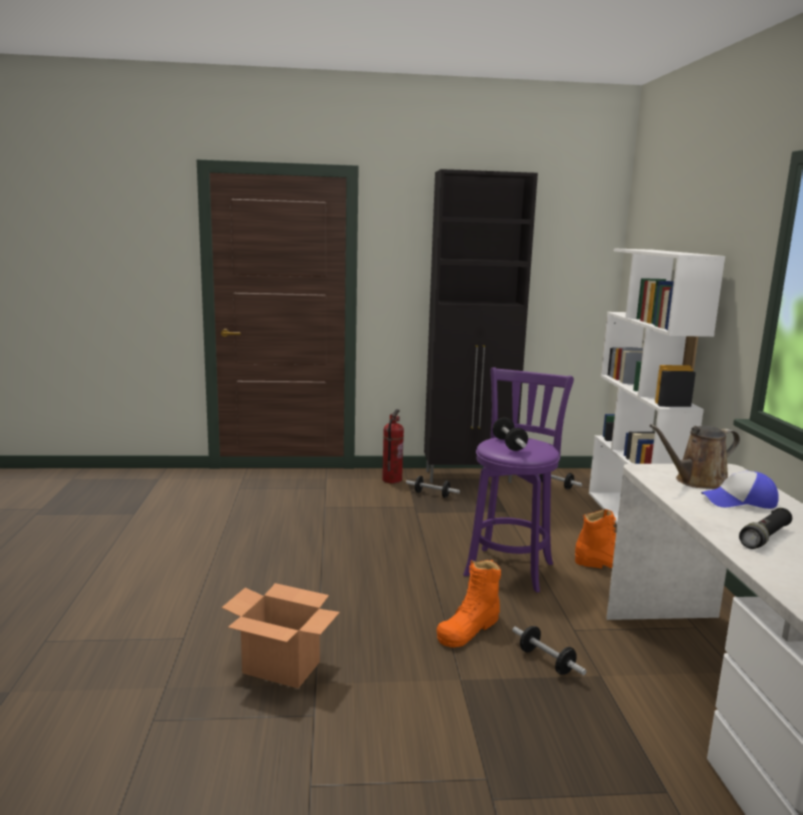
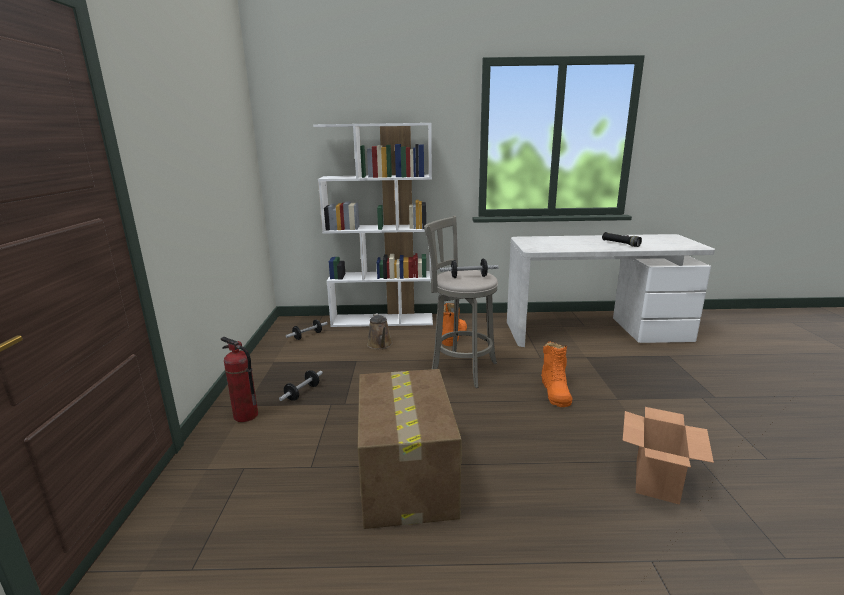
camera: 85 degrees left, 5 degrees up
black cabinet [424,169,538,483] -> none
orange boot [437,560,501,648] -> orange boot turned 45 degrees clockwise [541,342,572,407]
purple stool [463,367,574,593] -> grey stool [424,216,498,388]
dumbbell [512,626,587,675] -> none
brown watering can [650,424,740,489] -> brown watering can moved to [367,313,393,349]
cap [701,471,779,509] -> none
none -> cardboard box [358,369,462,529]

